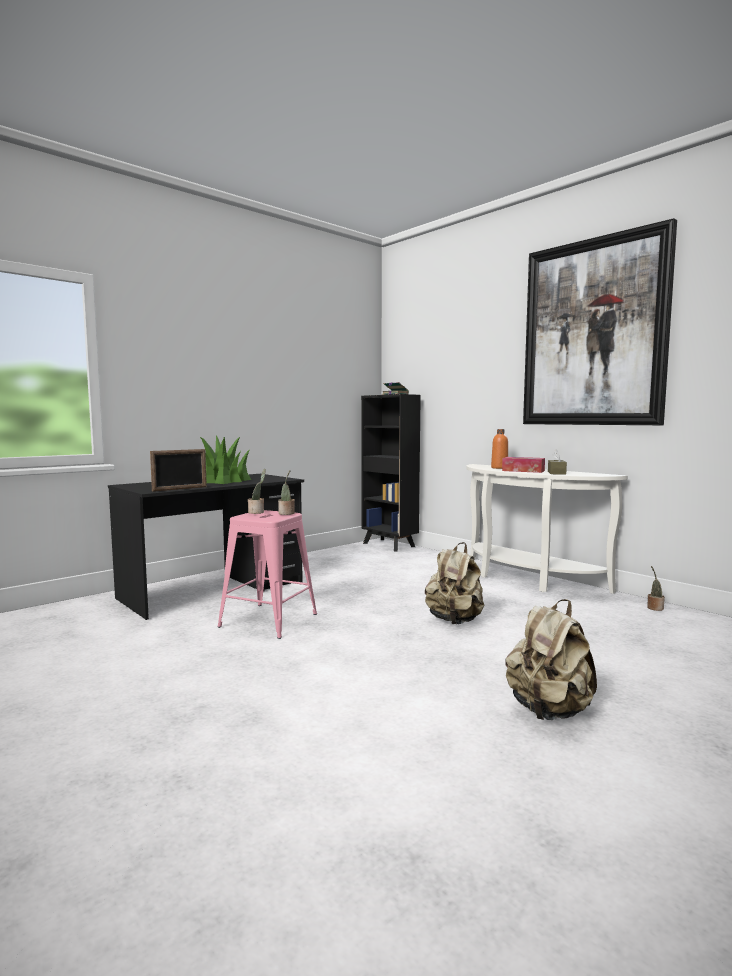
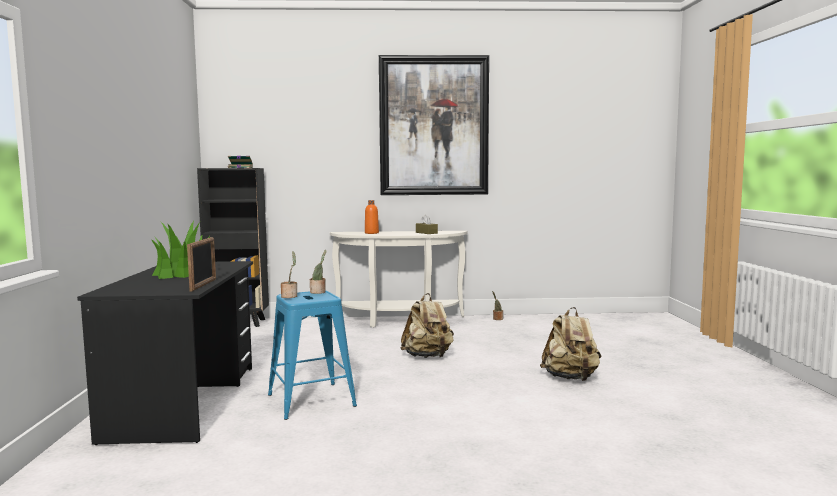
camera: 50 degrees left, 0 degrees up
pink stool [217,510,317,639] -> blue stool [268,290,357,420]
tissue box [502,457,545,473] -> none

